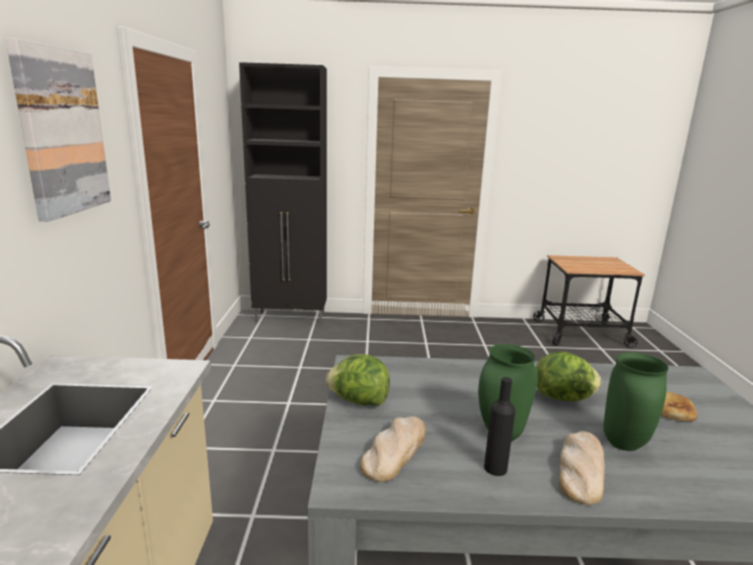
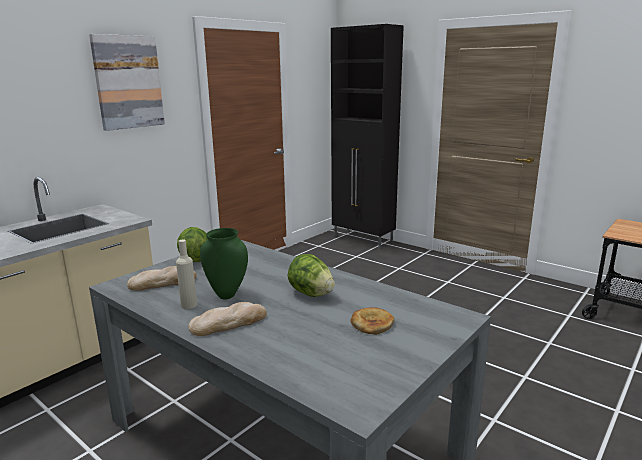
camera: 40 degrees right, 0 degrees up
black bottle [484,377,515,476] -> beige bottle [176,239,197,309]
green vase [603,352,669,451] -> none

